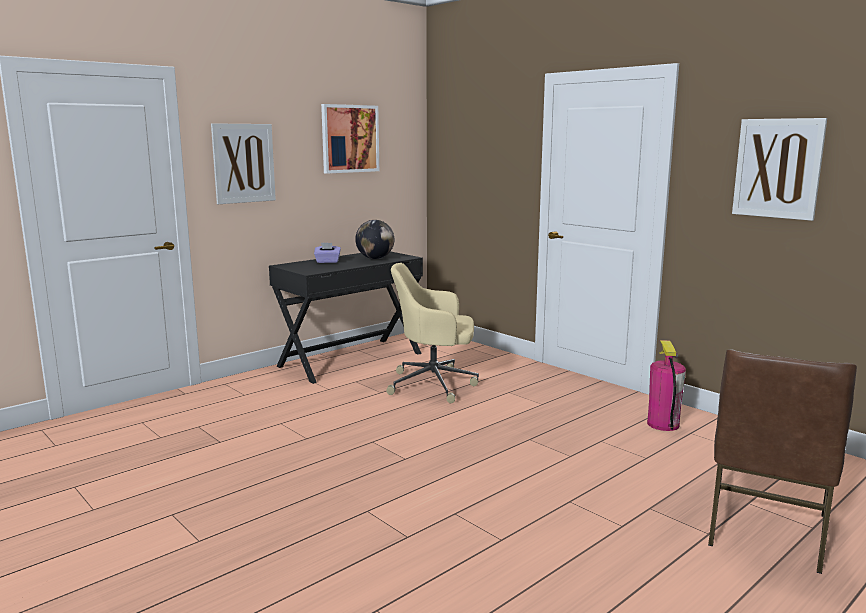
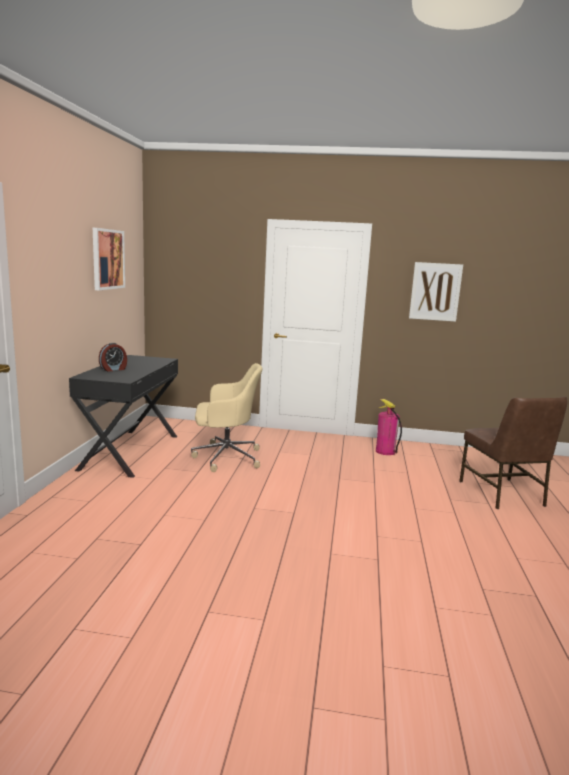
camera: 40 degrees left, 0 degrees up
picture [211,123,276,204] -> none
purple tissue box [314,243,341,263] -> alarm clock [99,343,127,372]
globe [355,220,394,259] -> none
beige office chair [386,263,479,403] -> beige office chair turned 150 degrees counterclockwise [191,363,262,472]

